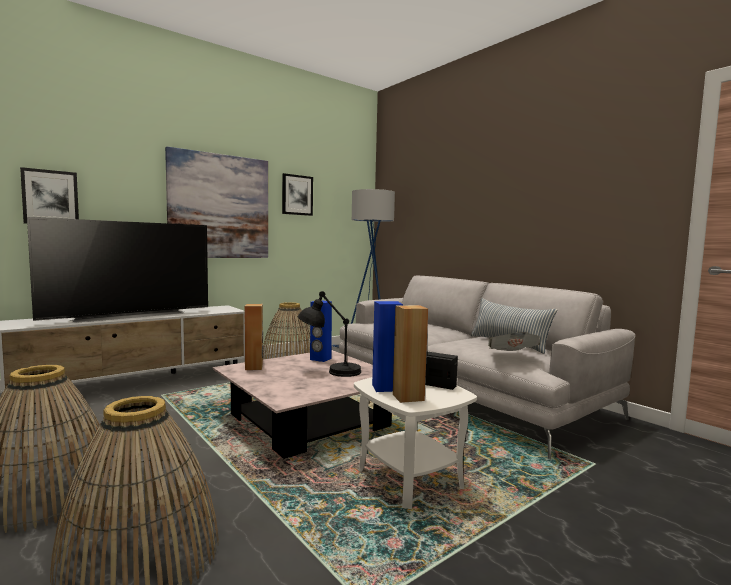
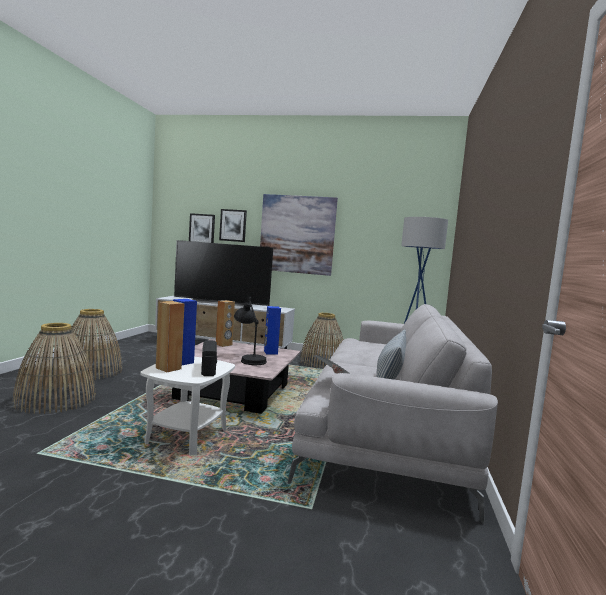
camera: 50 degrees right, 0 degrees up
picture [282,173,313,216] -> picture moved to [219,209,247,242]

